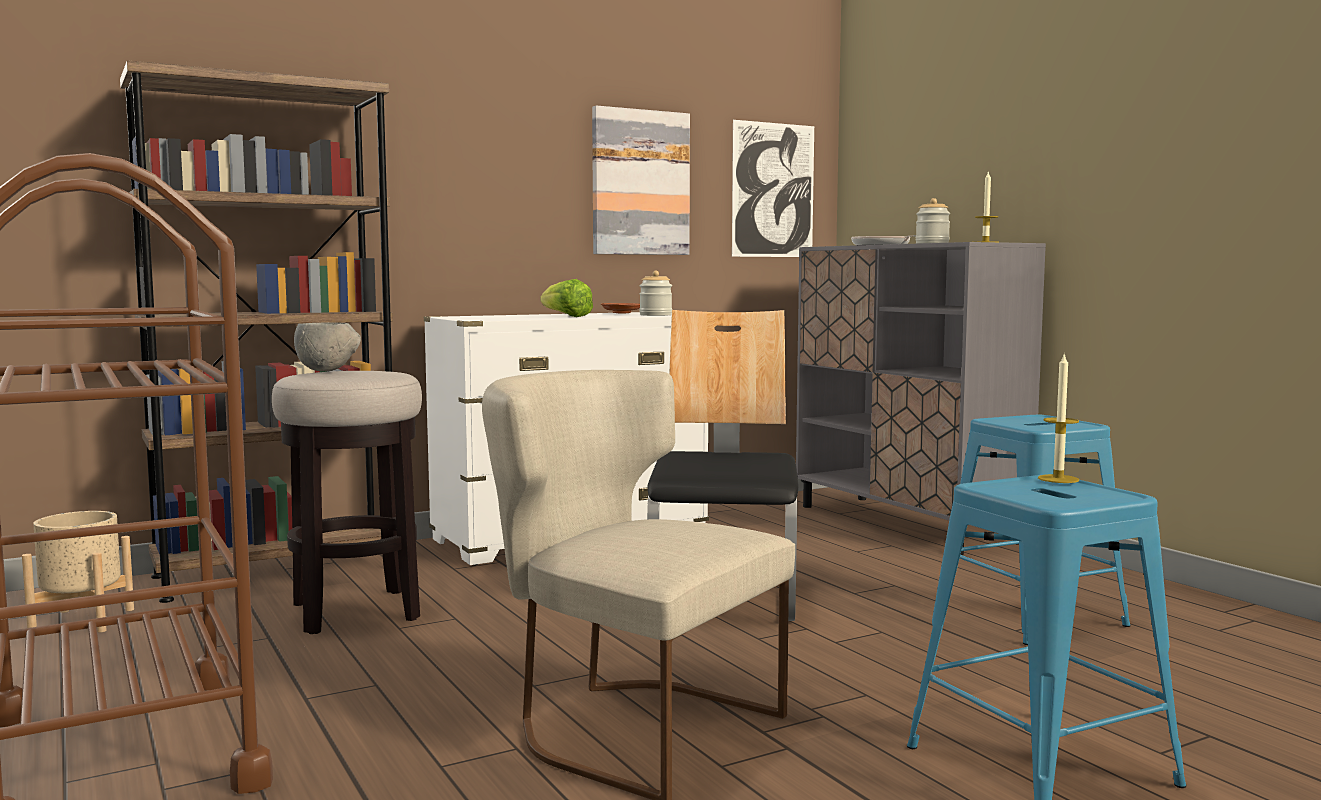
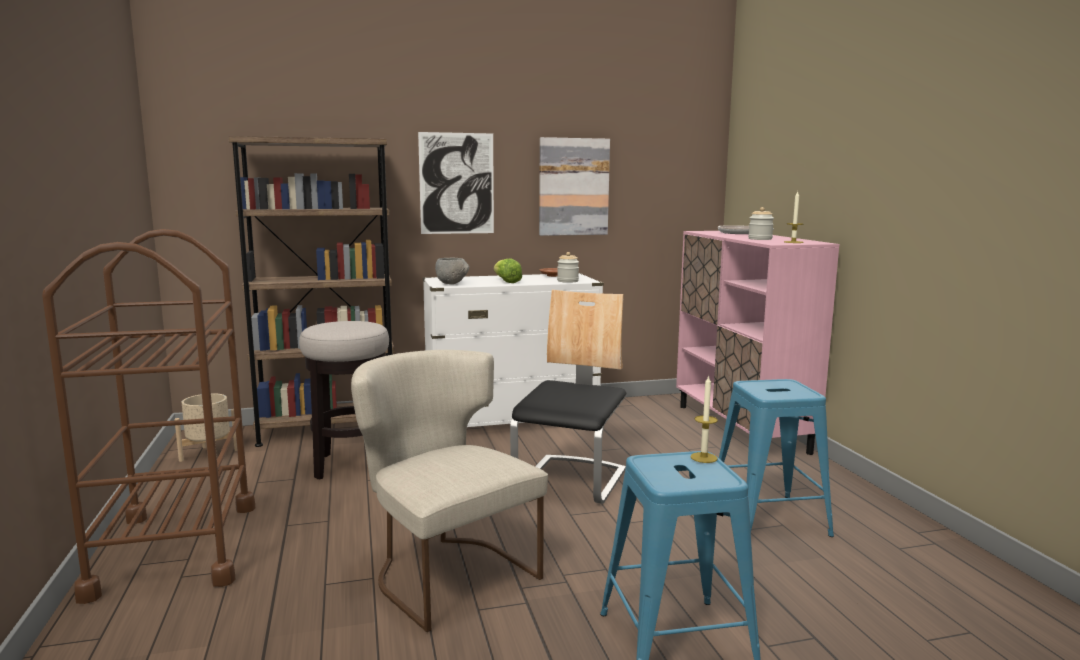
camera: 15 degrees right, 5 degrees up
grey bowl [294,322,361,371] -> grey bowl moved to [435,258,469,284]
picture [732,120,814,257] -> picture moved to [418,132,494,234]
grey cabinet [796,242,1046,555] -> pink cabinet [676,231,840,455]

